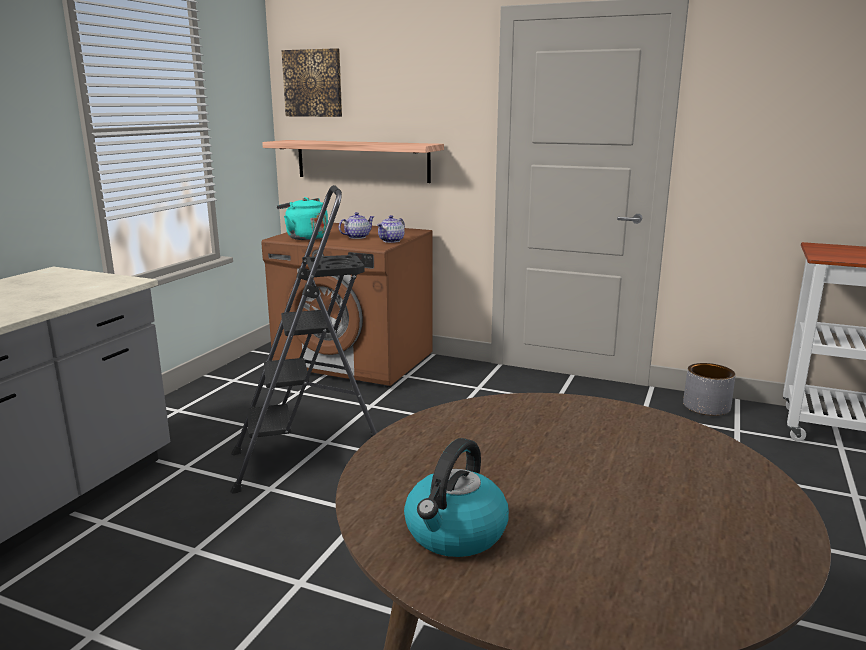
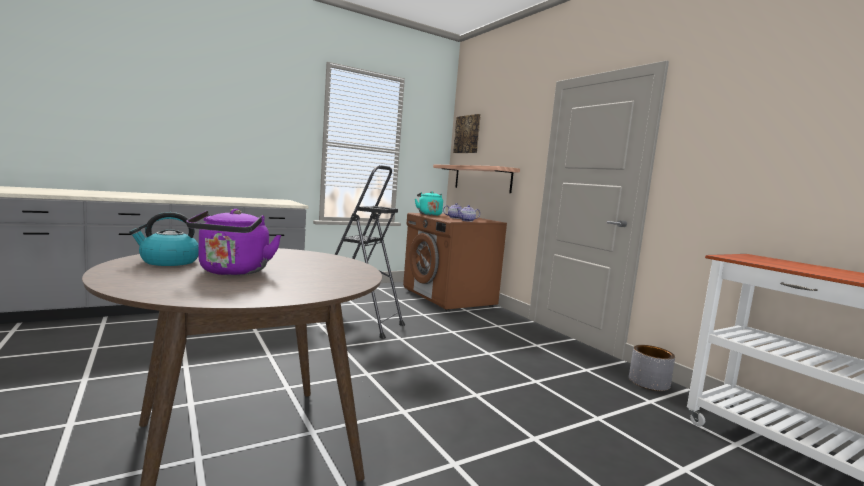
camera: 35 degrees right, 10 degrees down
none -> purple kettle [186,209,282,275]

